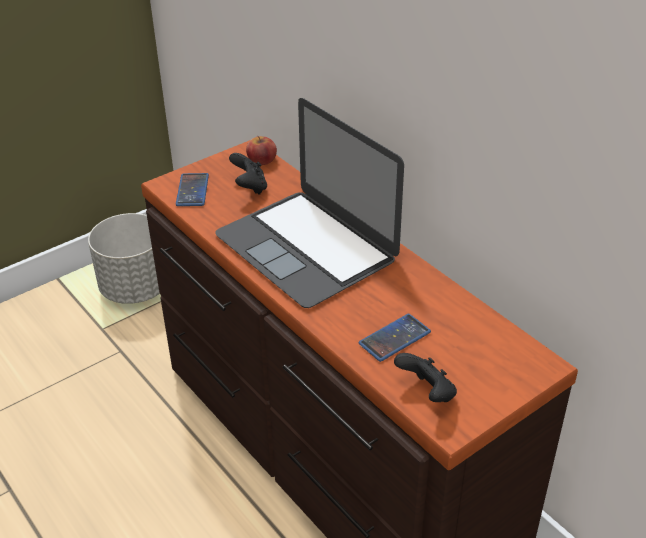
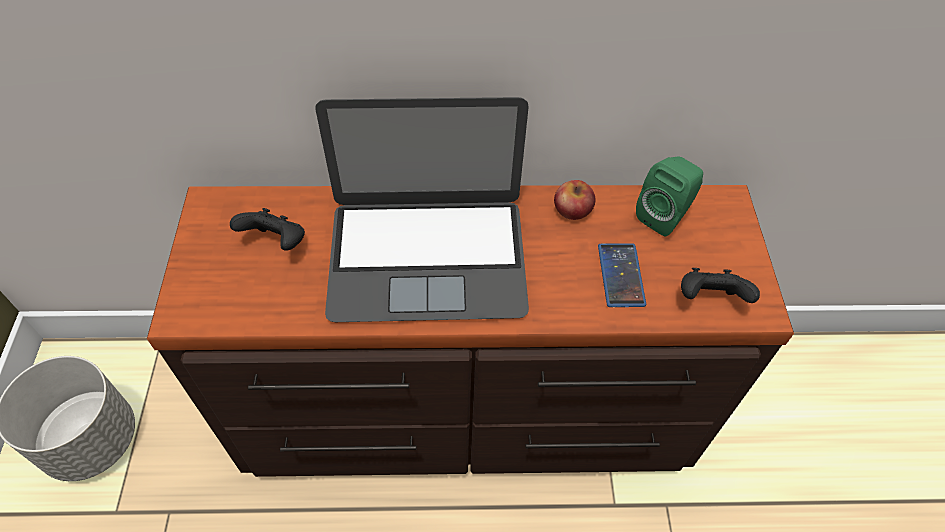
camera: 55 degrees left, 15 degrees up
phone [176,173,209,206] -> none
apple [246,136,277,165] -> apple moved to [554,180,596,220]
none -> green speaker [636,157,703,236]

